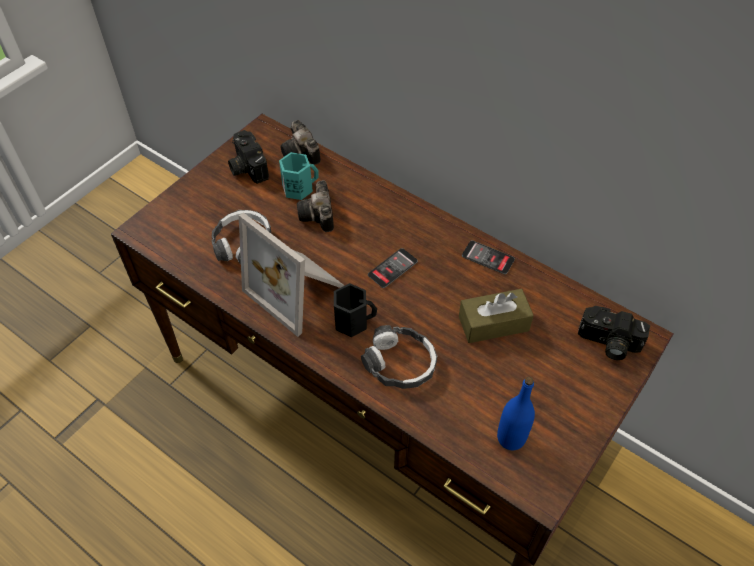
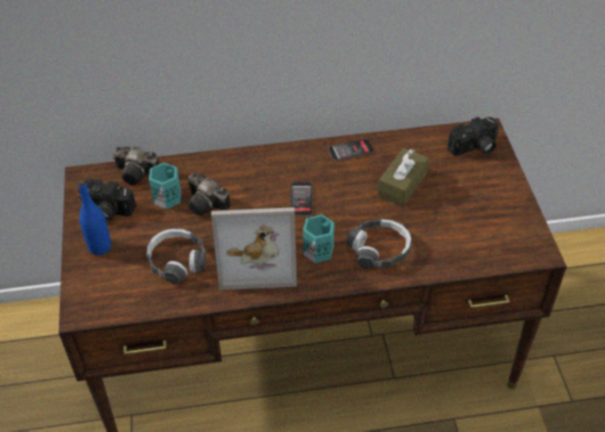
camera: 45 degrees left, 5 degrees down
black mug [334,283,377,337] -> turquoise mug [303,214,335,263]
blue bottle [497,377,535,450] -> blue bottle moved to [78,180,111,255]

